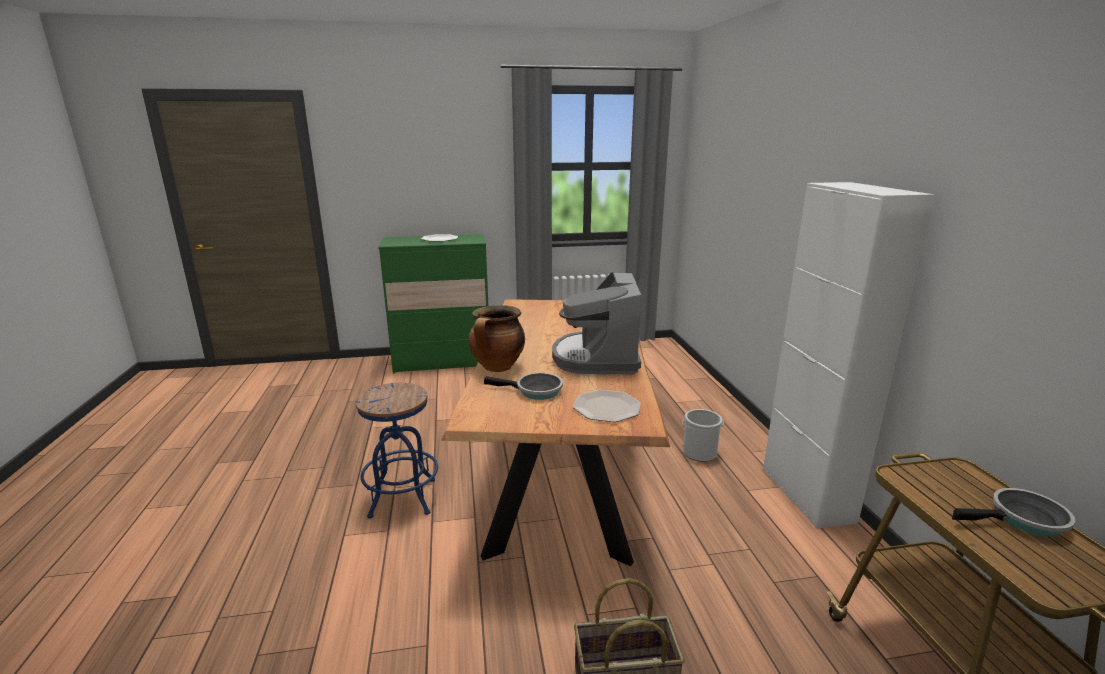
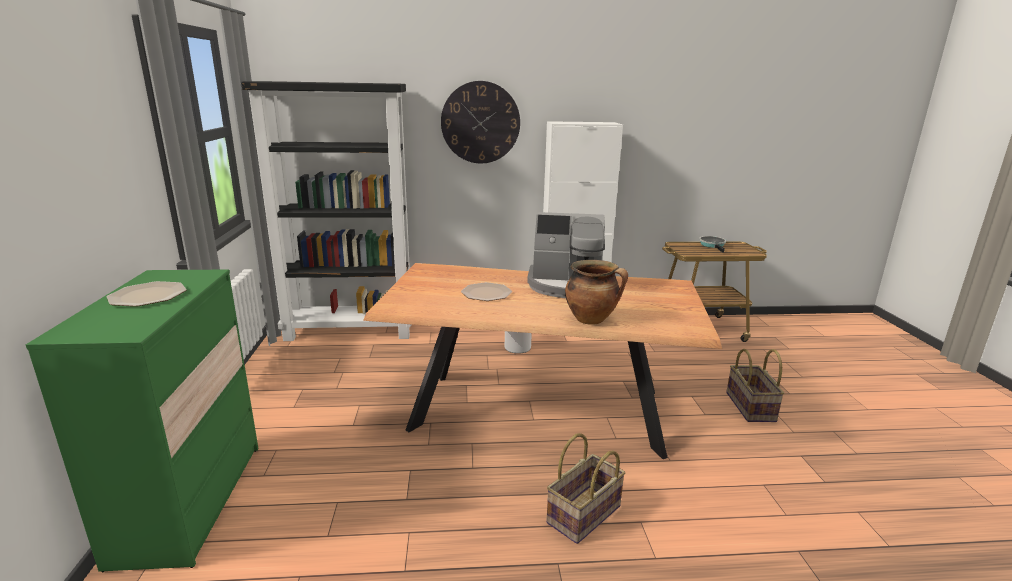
camera: 85 degrees left, 0 degrees up
blue stool [355,383,438,519] -> basket [546,433,625,544]
frying pan [484,373,563,400] -> none
plate [573,389,641,422] -> plate moved to [461,282,512,301]
none -> black bookcase [241,81,412,341]
none -> wall clock [441,81,520,163]

